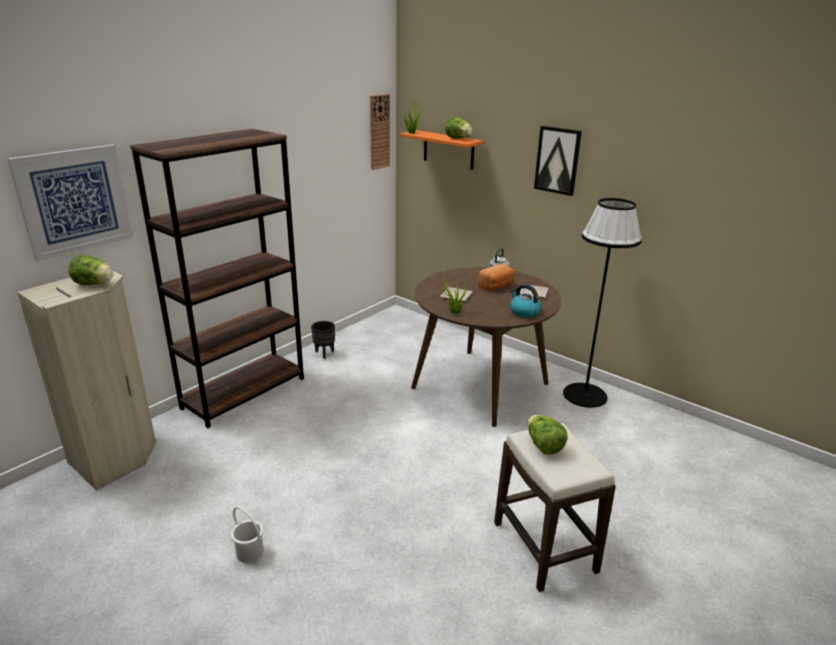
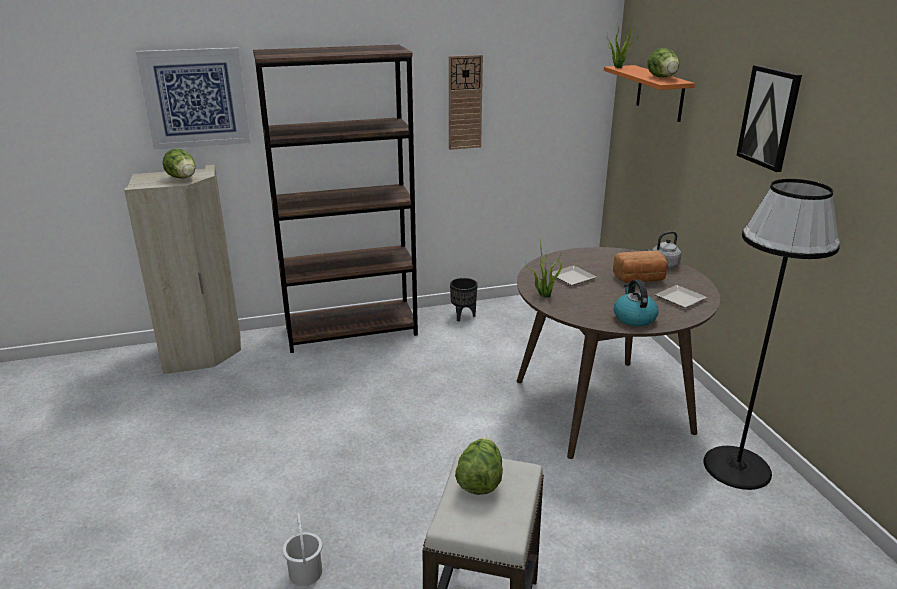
camera: 35 degrees right, 0 degrees up
white bucket [231,507,264,563] -> white bucket moved to [283,513,322,586]
wall clock [370,94,390,170] -> wall clock moved to [449,55,483,150]

